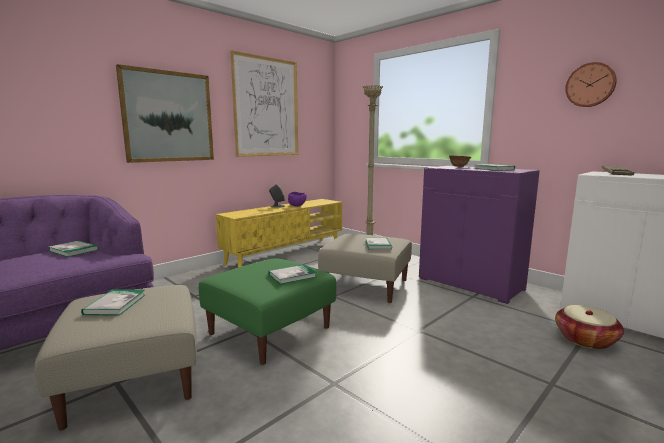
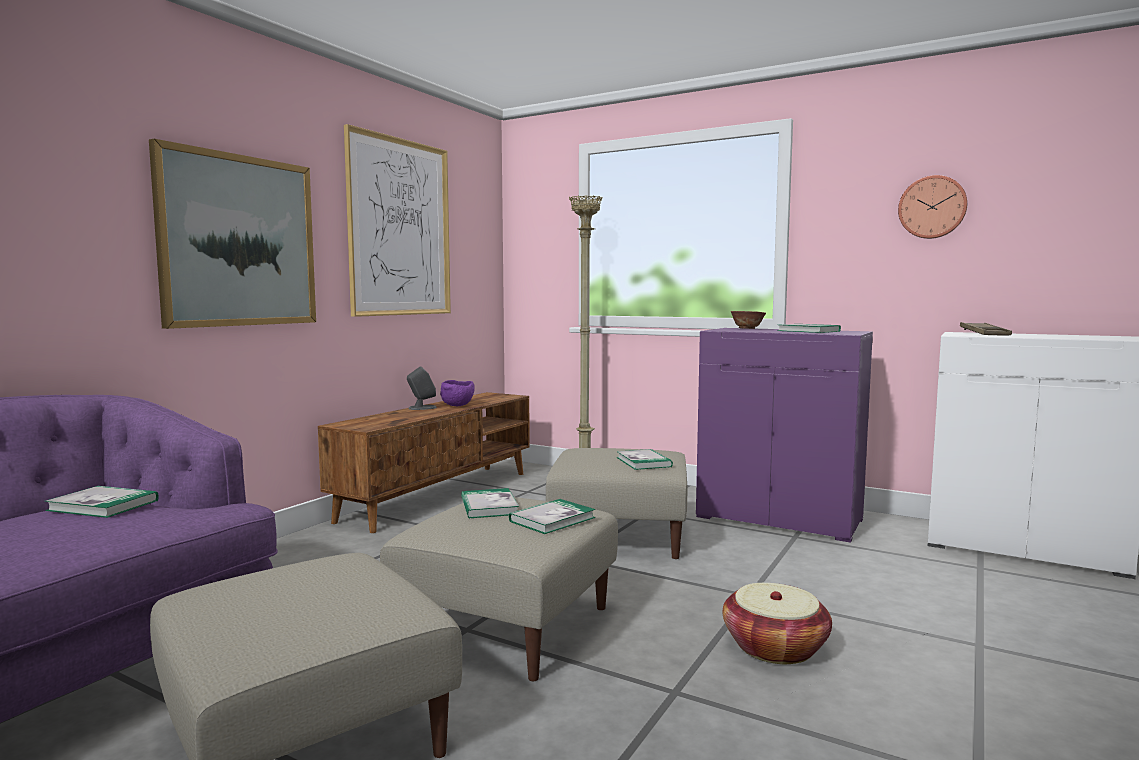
camera: 15 degrees left, 5 degrees down
book [81,289,145,316] -> book moved to [461,488,519,519]
green ottoman [199,258,336,365] -> beige ottoman [380,497,618,681]
yellow tv stand [216,199,342,268] -> brown tv stand [318,392,530,533]
basket [555,305,624,349] -> basket moved to [723,583,832,664]

